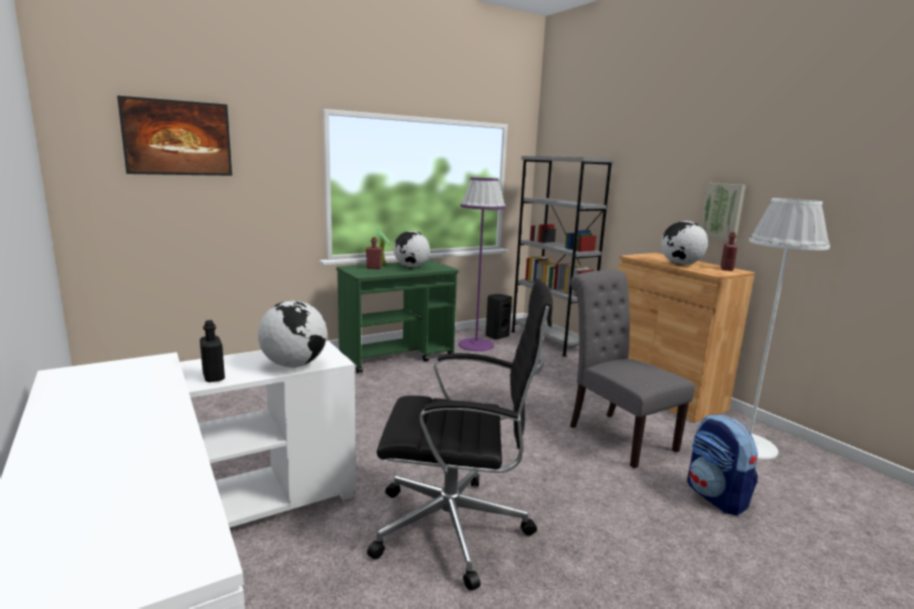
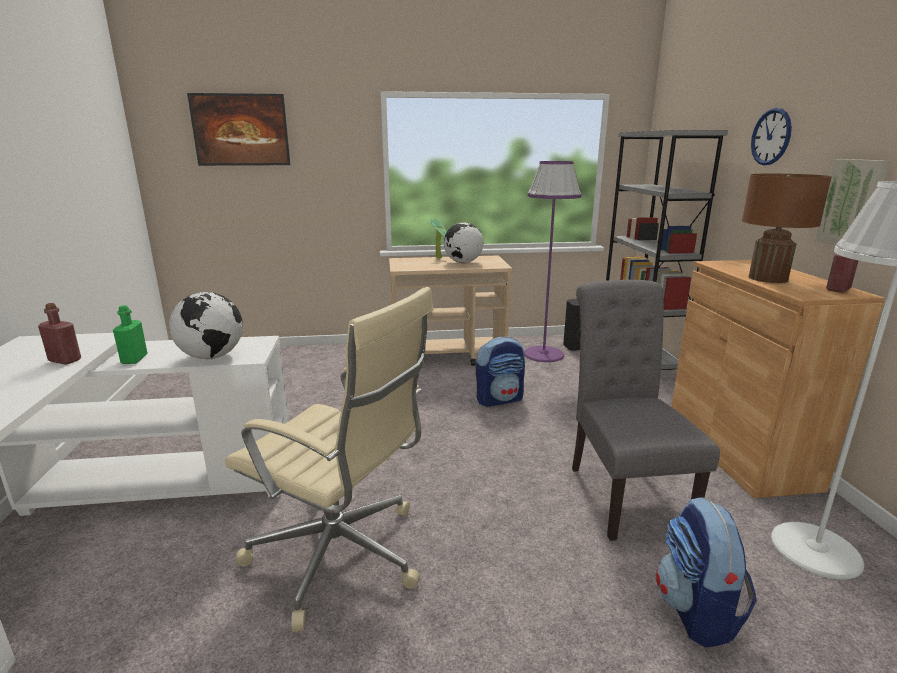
camera: 25 degrees right, 5 degrees up
black bottle [200,320,225,382] -> green bottle [113,305,148,364]
green cart [336,260,458,373] -> beige cart [389,256,512,366]
red bottle [366,237,382,269] -> red bottle moved to [38,303,81,365]
black office chair [367,279,553,591] -> beige office chair [225,287,433,632]
globe [661,221,708,265] -> brown table lamp [742,174,832,283]
none -> backpack [476,337,525,407]
none -> wall clock [751,108,792,165]

